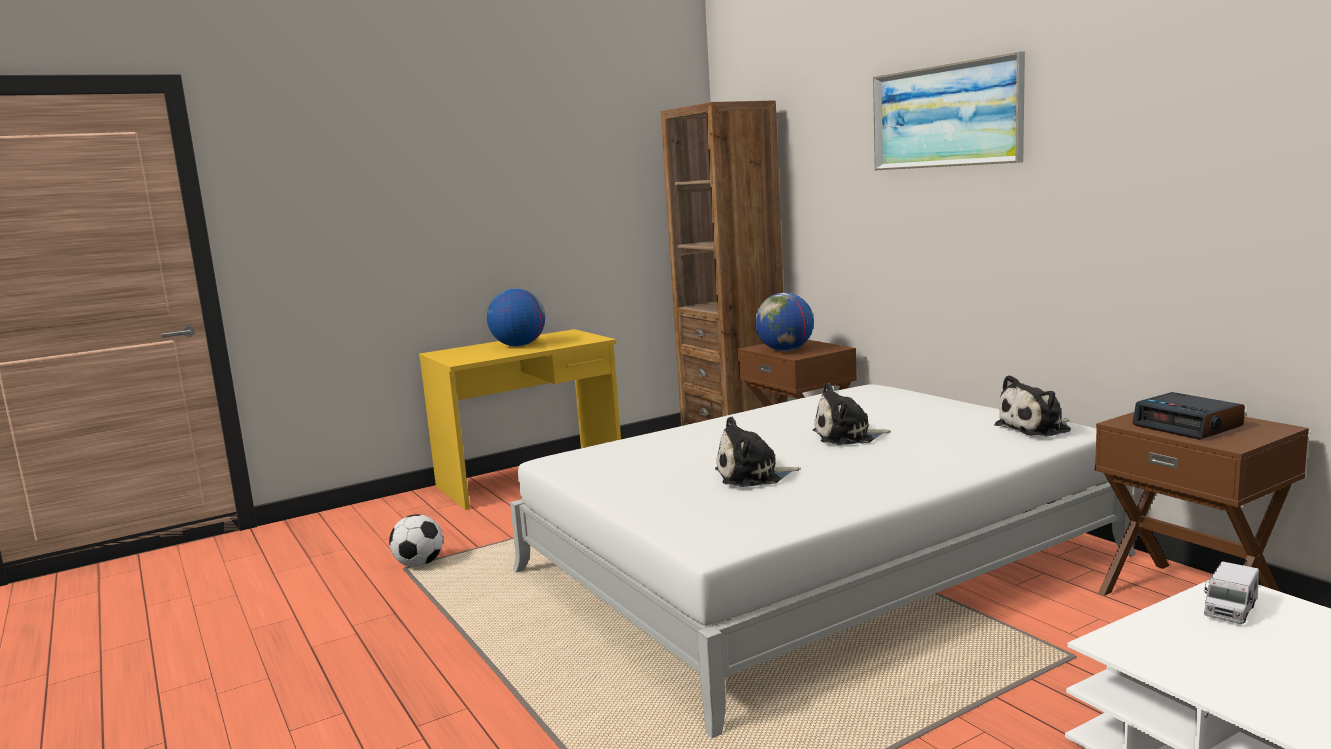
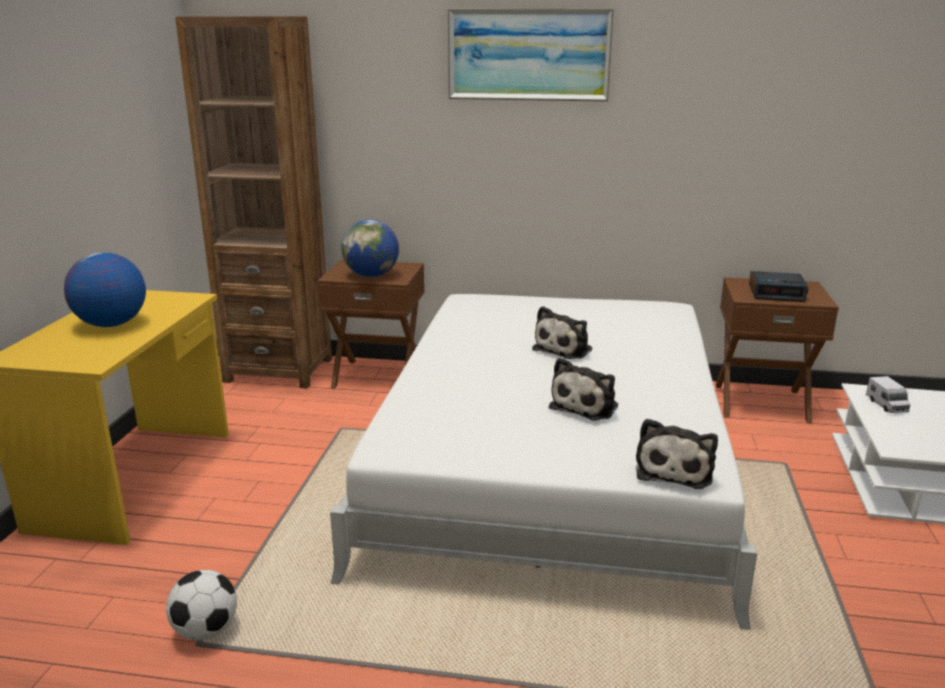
camera: 50 degrees left, 10 degrees up
plush toy [995,375,1071,437] -> plush toy moved to [636,418,718,489]

